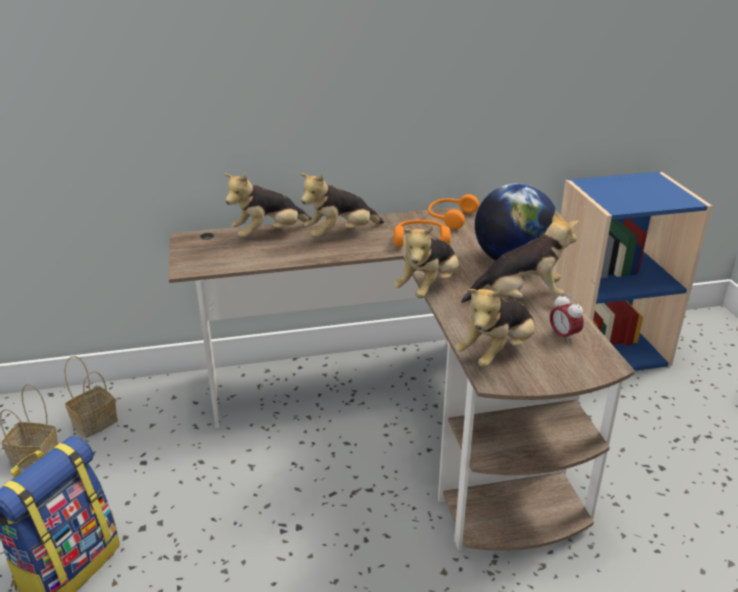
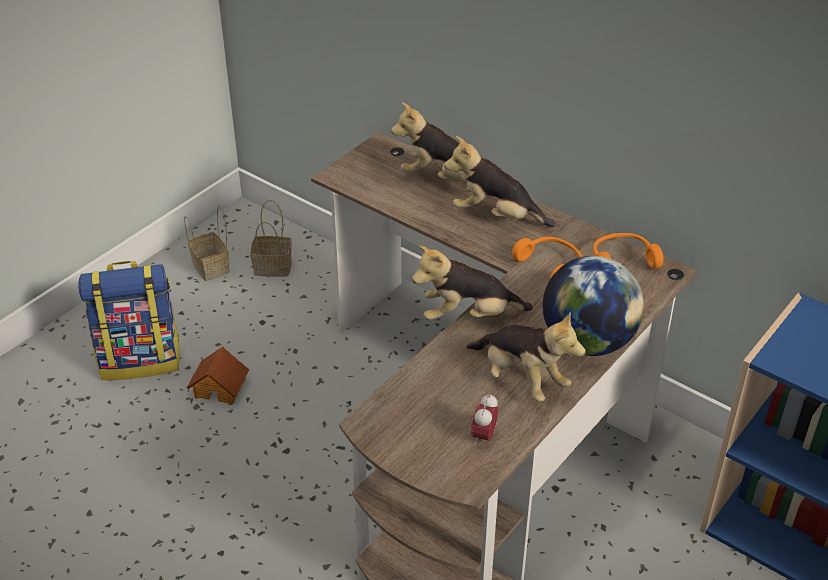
camera: 50 degrees right, 10 degrees up
plush toy [455,288,535,368] -> none
none -> toy house [187,346,249,405]

